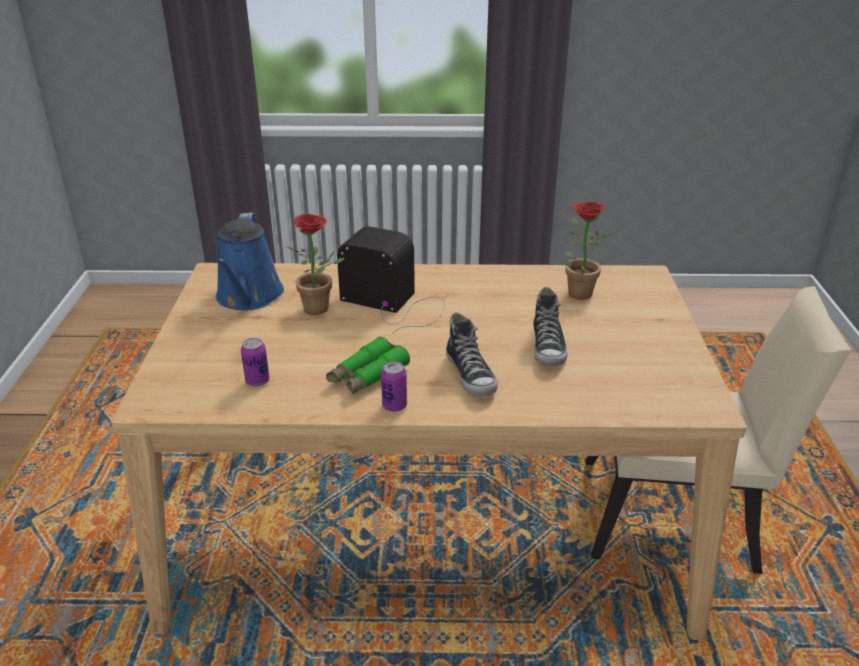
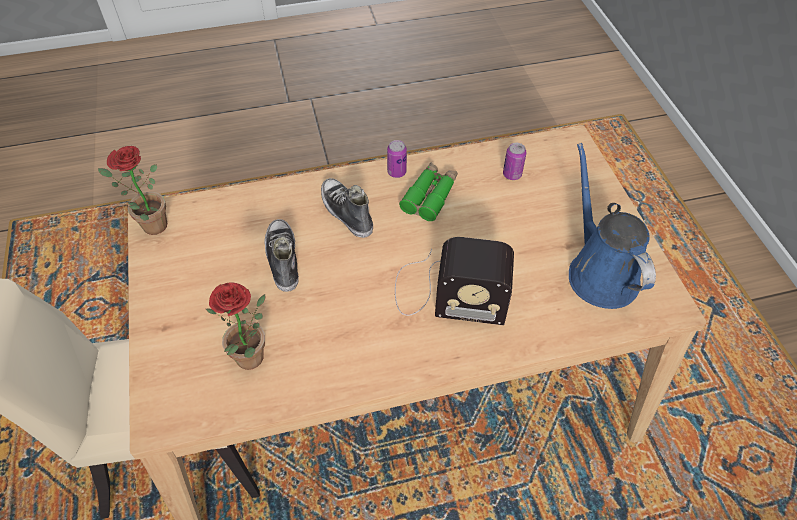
camera: 165 degrees right, 20 degrees up
potted plant [287,214,344,315] -> potted plant moved to [98,146,167,235]

